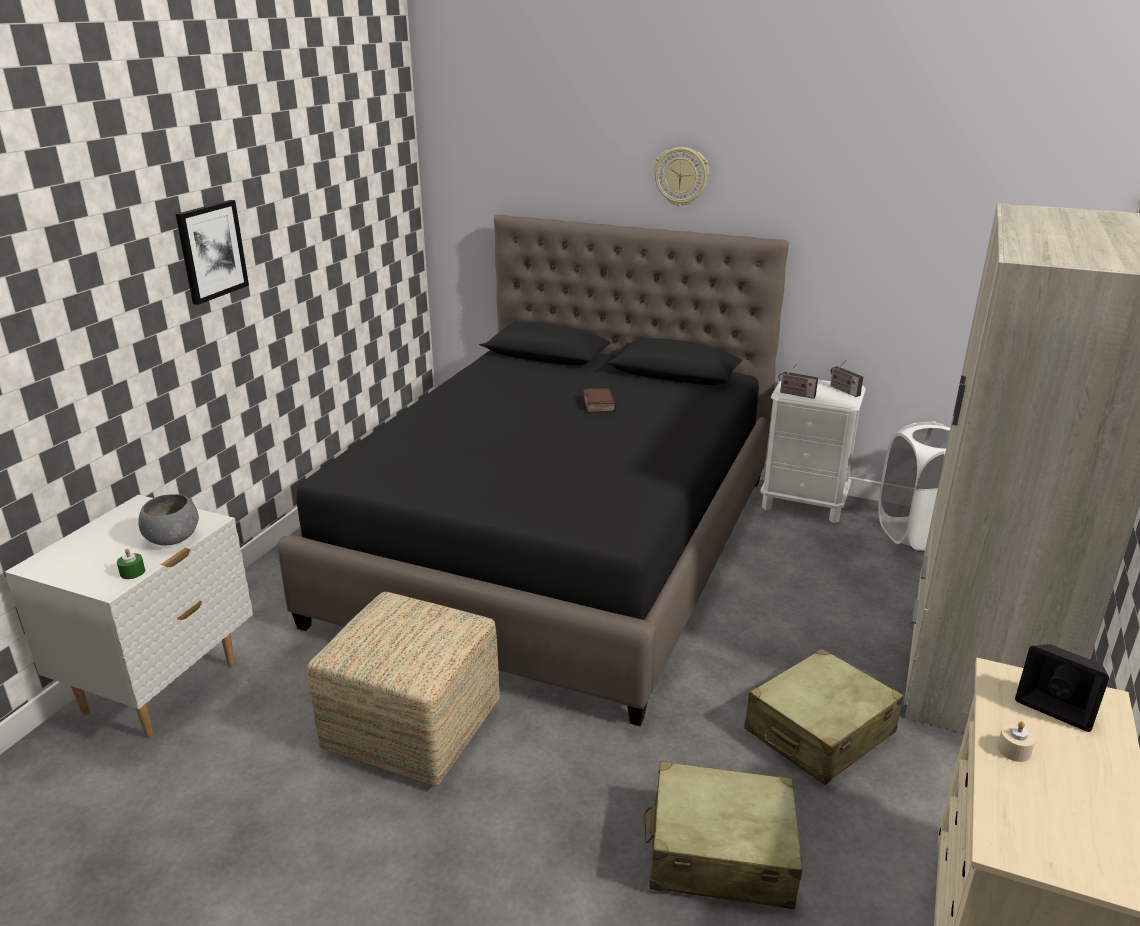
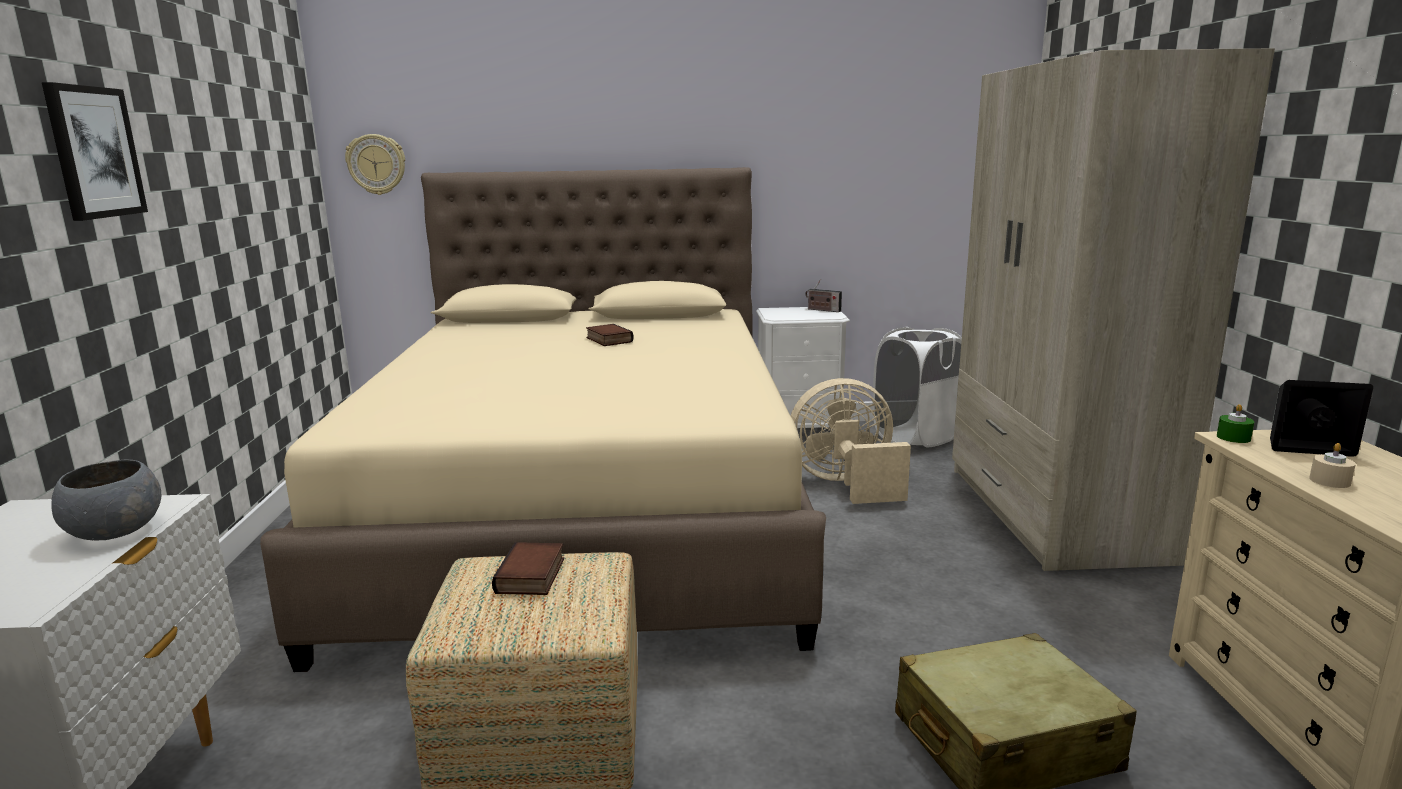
camera: 25 degrees left, 10 degrees down
green candle [117,549,145,579] -> green candle moved to [1217,404,1254,443]
black bed [277,215,789,726] -> beige bed [260,167,826,672]
wall clock [654,147,709,206] -> wall clock moved to [345,134,405,195]
beige suitcase [744,648,904,785] -> none
radio [778,364,818,399] -> none
none -> book [492,542,564,595]
none -> beige fan [791,378,911,504]

